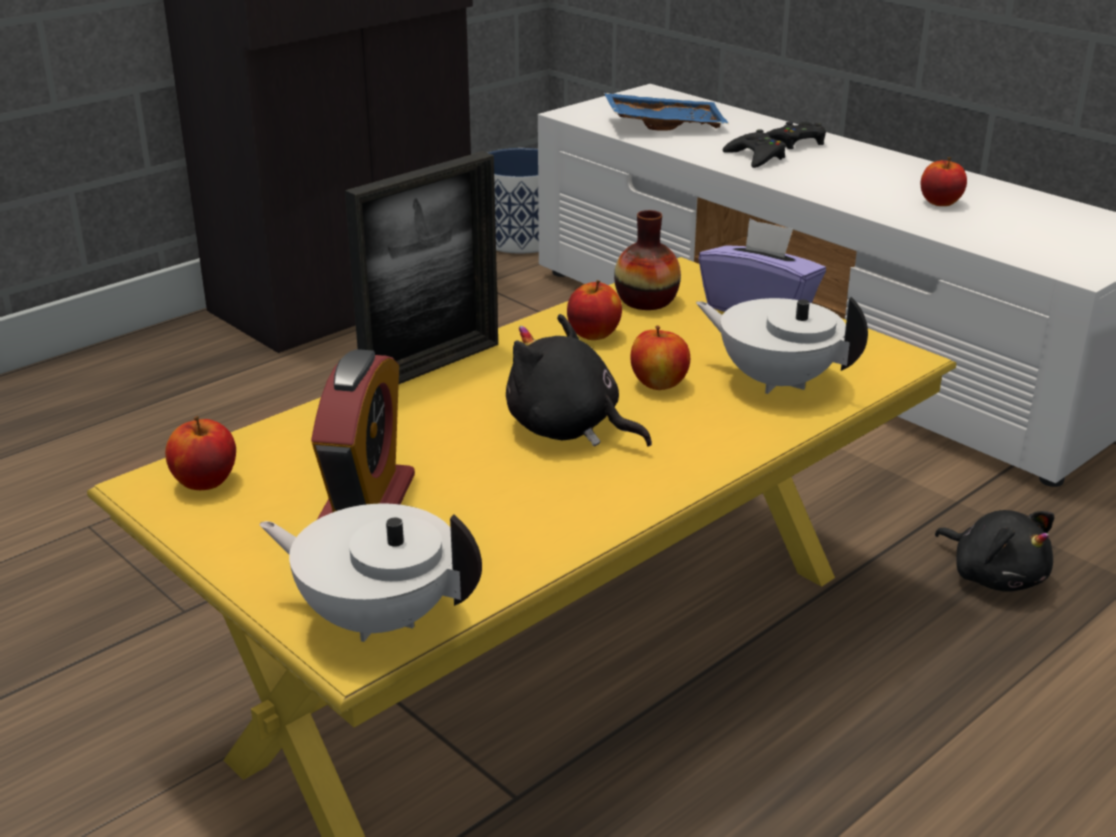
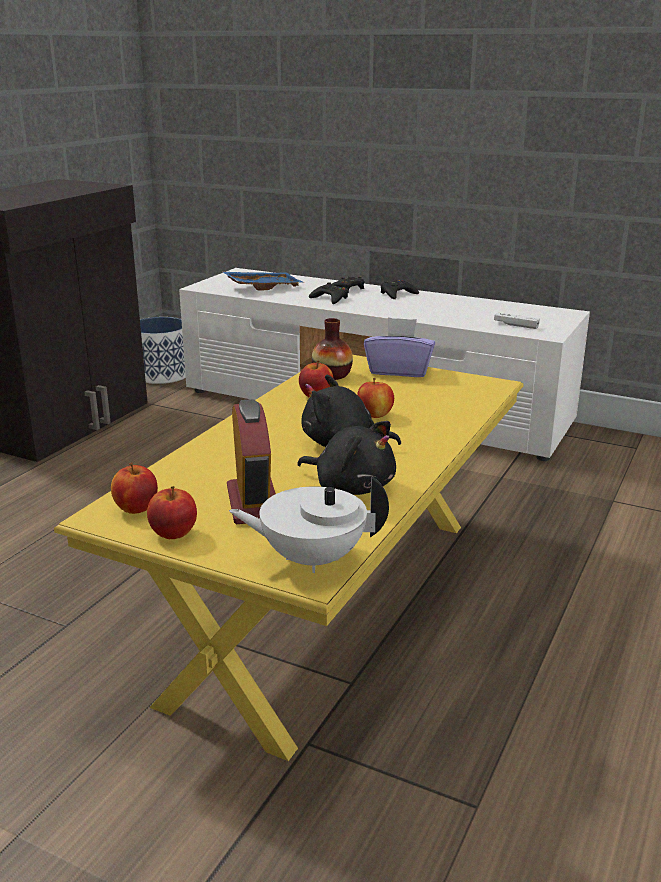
camera: 20 degrees left, 5 degrees down
picture frame [345,151,498,384] -> none
white teapot [696,297,868,394] -> none
apple [921,157,967,206] -> apple moved to [147,486,197,539]
black plush toy [935,510,1055,592] -> black plush toy moved to [297,421,396,495]
none -> black game controller [380,280,419,299]
none -> white game controller [494,312,540,329]

